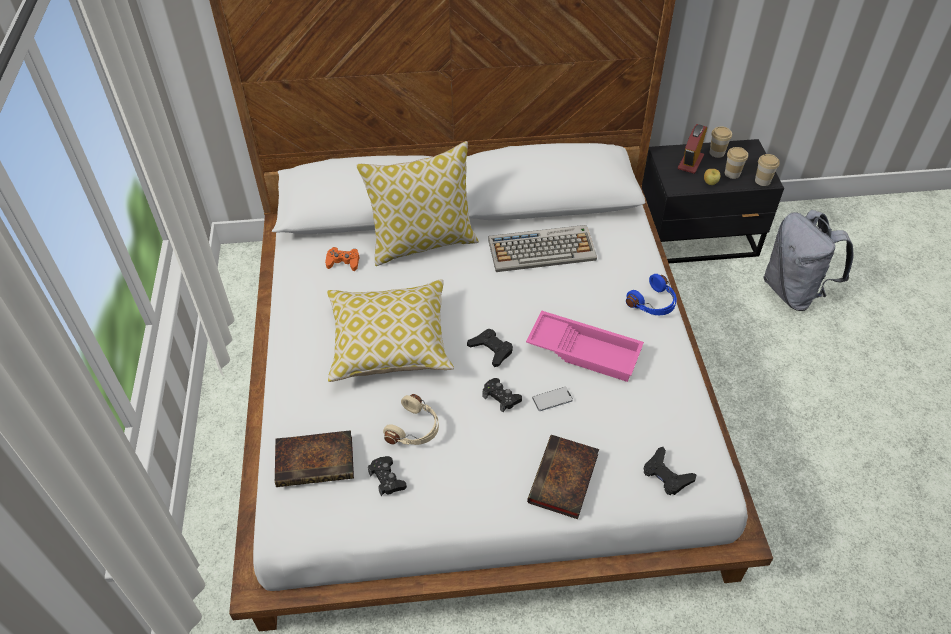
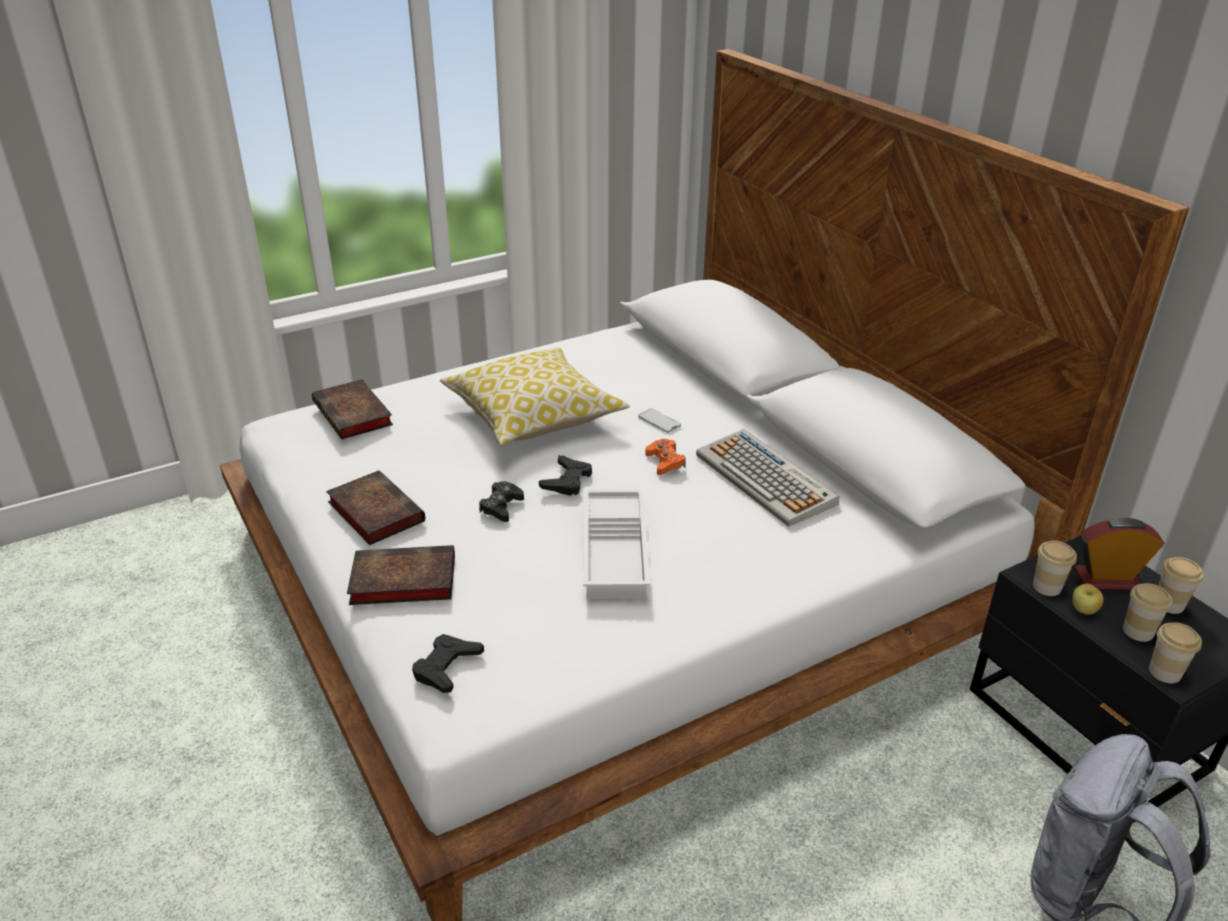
camera: 65 degrees right, 15 degrees down
orange game controller [325,247,360,271] -> orange game controller moved to [645,439,686,475]
pillow [356,141,479,266] -> none
black game controller [368,456,407,496] -> none
beige headphones [383,394,439,445] -> none
pink tray [526,310,644,382] -> white tray [583,489,650,599]
phone [532,387,573,411] -> phone moved to [638,409,681,433]
blue headphones [626,274,677,315] -> none
none -> book [326,470,425,545]
none -> cup [1033,541,1077,596]

